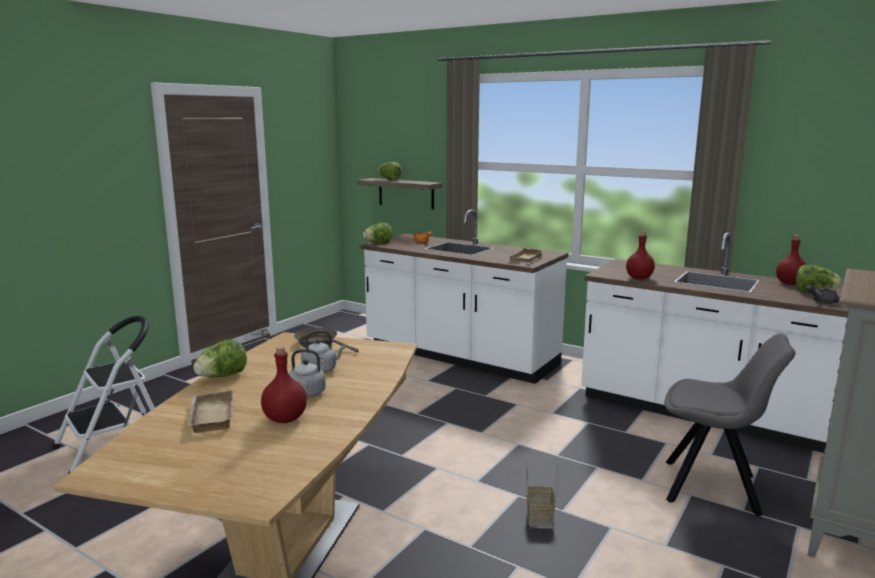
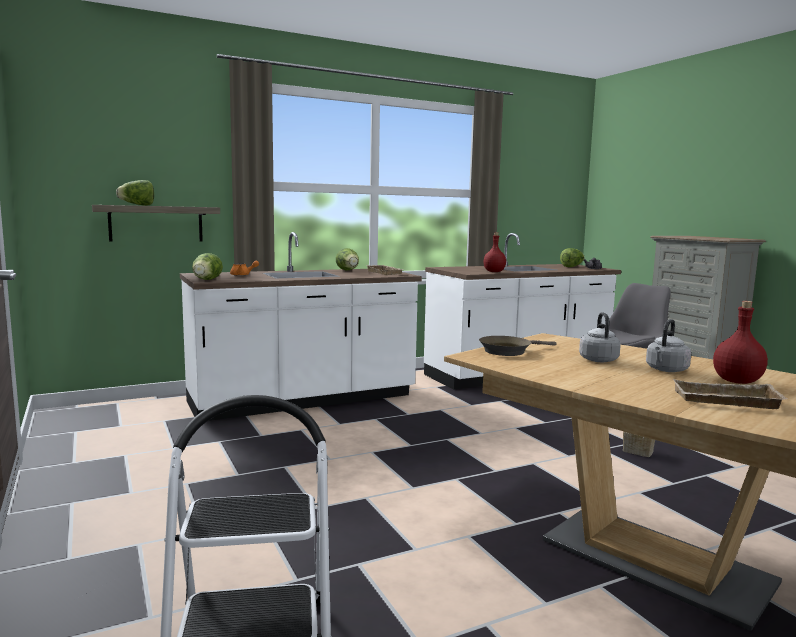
camera: 60 degrees left, 5 degrees down
lettuce [193,339,247,377] -> lettuce moved to [336,248,359,270]
red bottle [776,235,807,285] -> none

